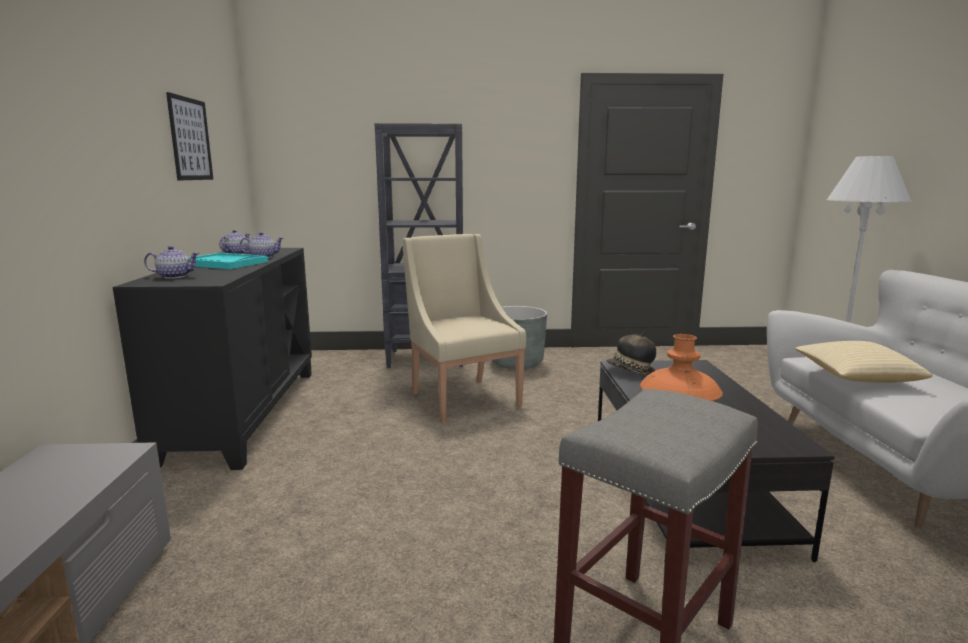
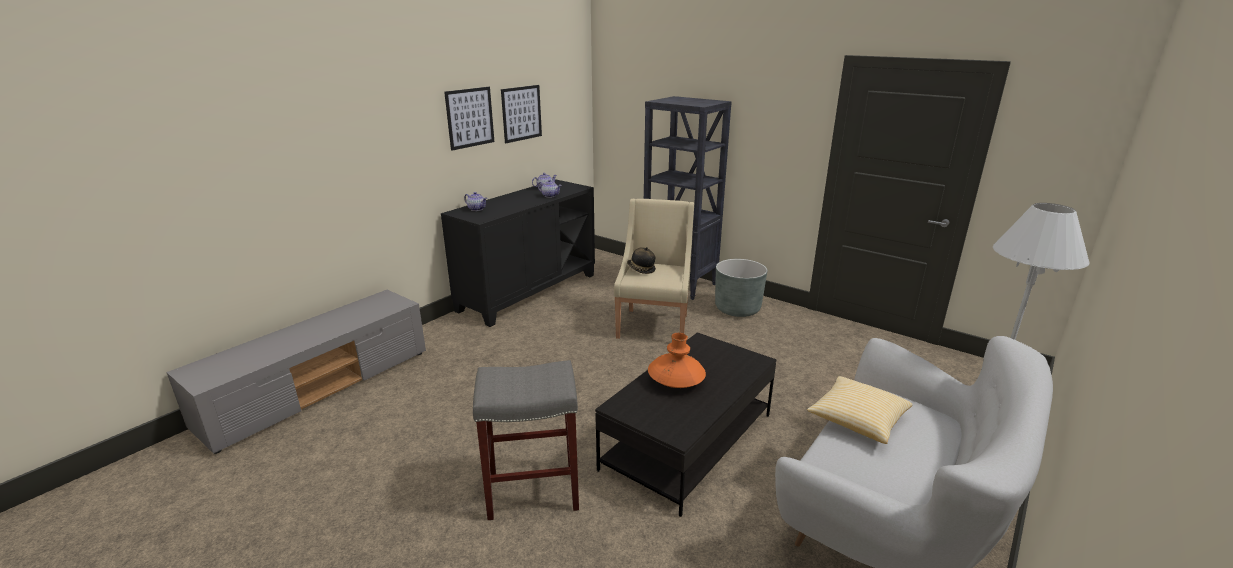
camera: 40 degrees right, 10 degrees up
turquoise tray [188,253,268,269] -> none
hat [607,331,656,374] -> hat moved to [627,247,656,274]
none -> picture [444,87,494,151]

